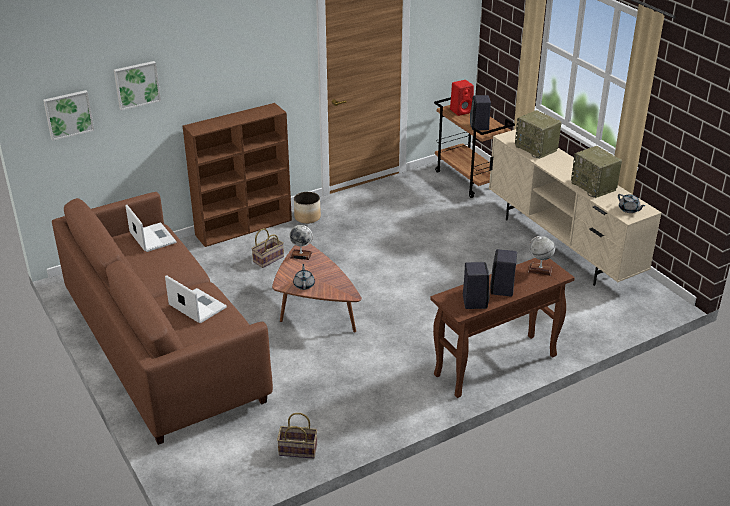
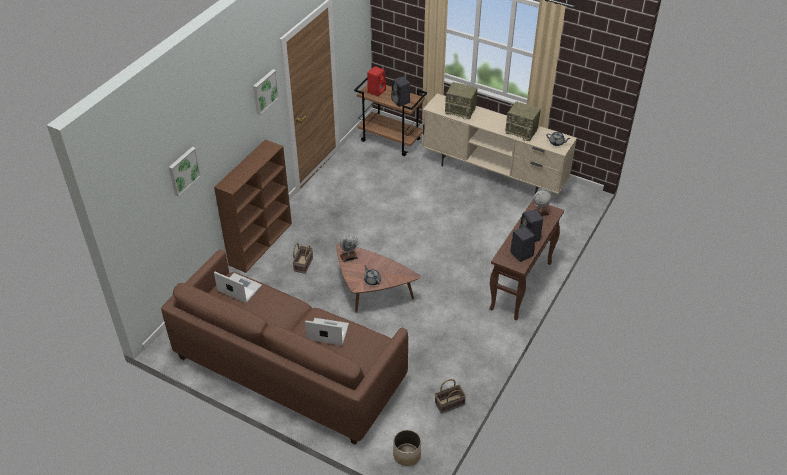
camera: 30 degrees left, 10 degrees up
picture [43,90,94,141] -> picture moved to [253,69,279,115]
planter [294,192,321,224] -> planter moved to [393,430,421,466]

